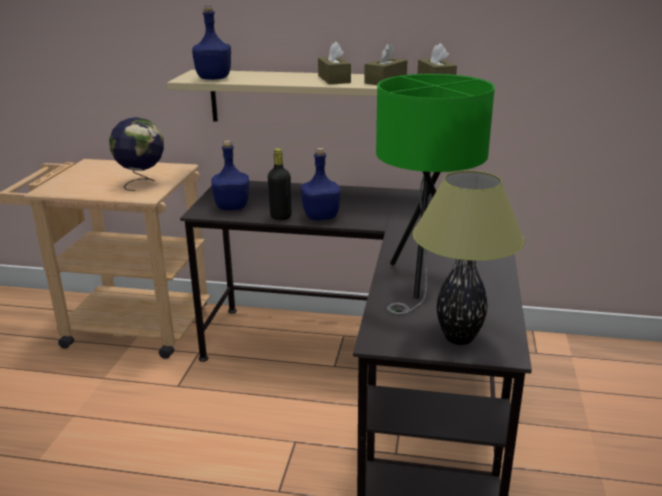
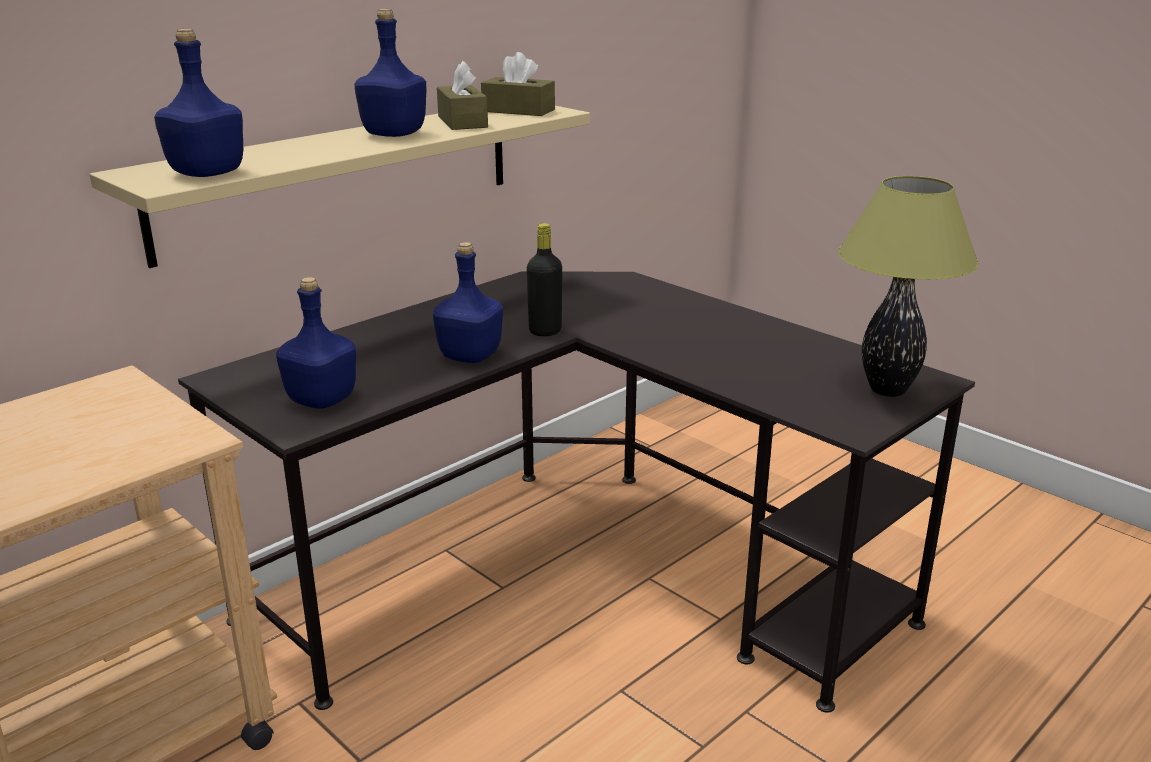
camera: 55 degrees left, 0 degrees up
globe [109,117,164,191] -> none
black bottle [268,148,291,220] -> black bottle moved to [527,223,562,336]
brown tissue box [318,42,351,84] -> blue bottle [354,9,427,137]
green table lamp [376,74,495,315] -> none

